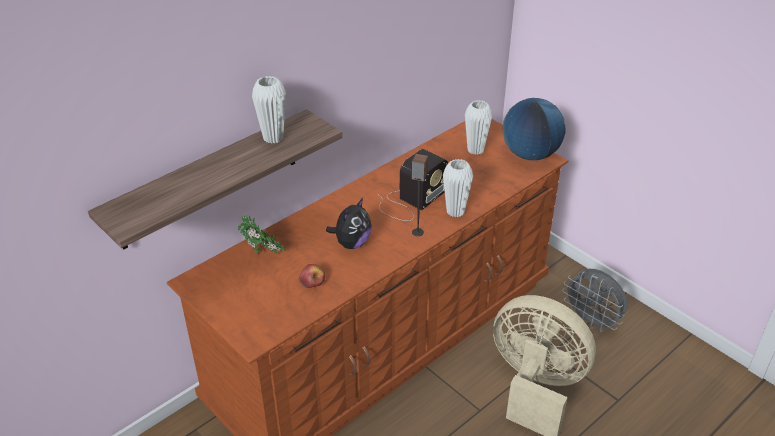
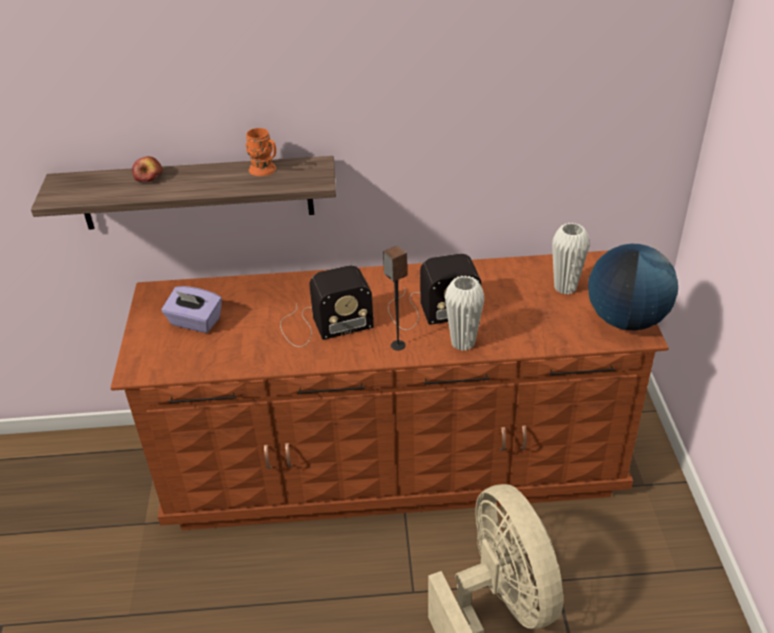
camera: 40 degrees right, 0 degrees up
potted plant [238,215,285,254] -> none
white vase [252,76,286,144] -> orange mug [245,128,276,176]
apple [299,264,325,288] -> apple moved to [132,156,163,182]
plush toy [326,198,372,249] -> radio [280,265,374,347]
grey fan [562,269,628,332] -> none
none -> purple tissue box [161,286,222,333]

